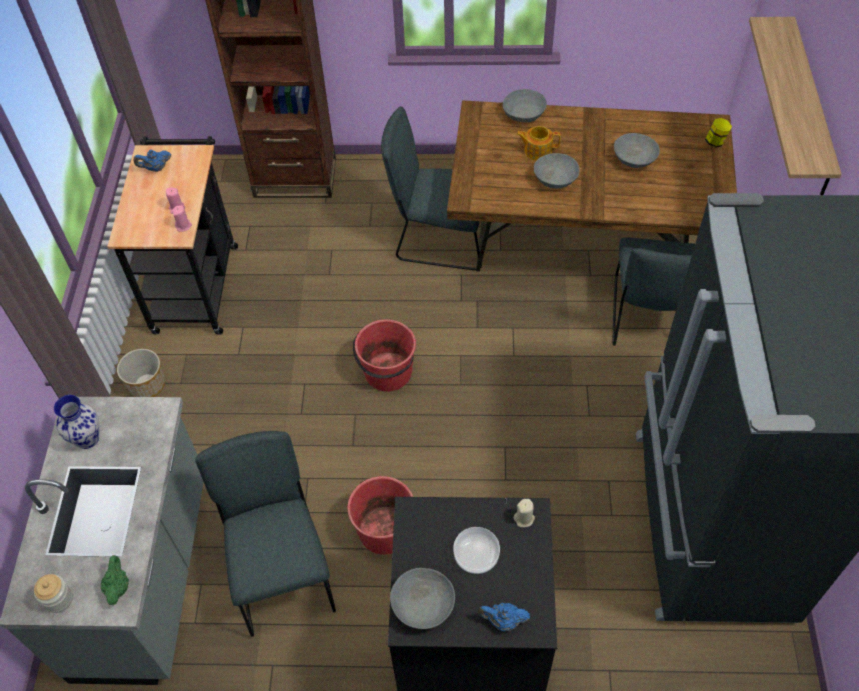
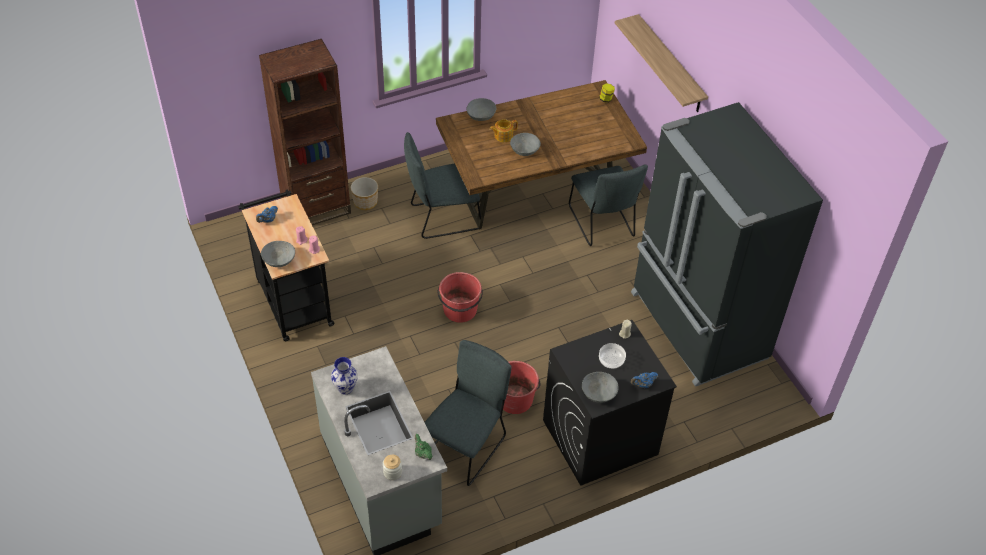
camera: 30 degrees left, 5 degrees down
planter [117,349,165,397] -> planter moved to [351,177,378,210]
grey chair [195,431,336,637] -> grey chair turned 75 degrees clockwise [425,340,511,486]
grey bowl [614,133,660,168] -> grey bowl moved to [261,241,295,267]

